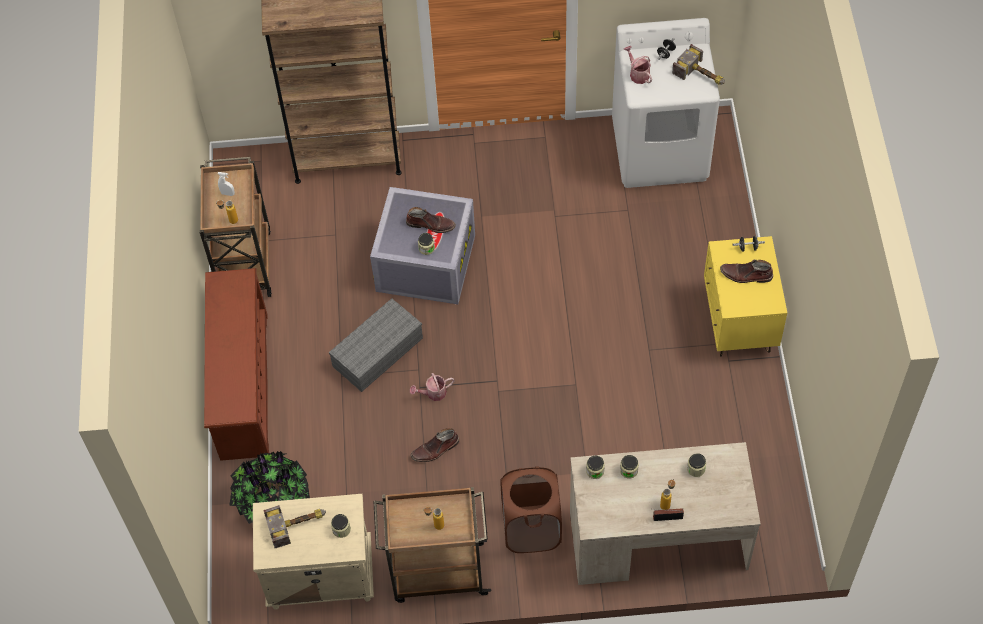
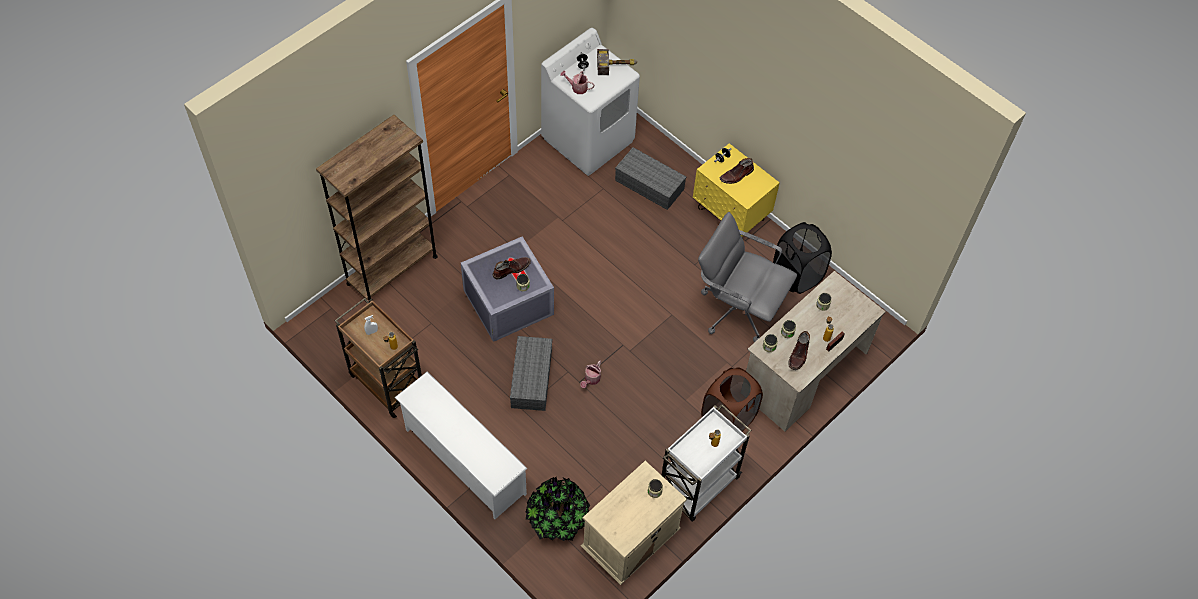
camera: 45 degrees left, 0 degrees up
brown shoe rack [204,268,269,461] -> white shoe rack [394,371,528,519]
hammer [263,505,326,548] -> none
brown cart [373,487,491,603] -> white cart [662,404,752,522]
brown boot [410,428,459,462] -> brown boot moved to [788,331,810,370]
none -> grey storage box [615,147,686,210]
none -> grey office chair [698,212,797,342]
none -> black laundry basket [773,222,832,294]

